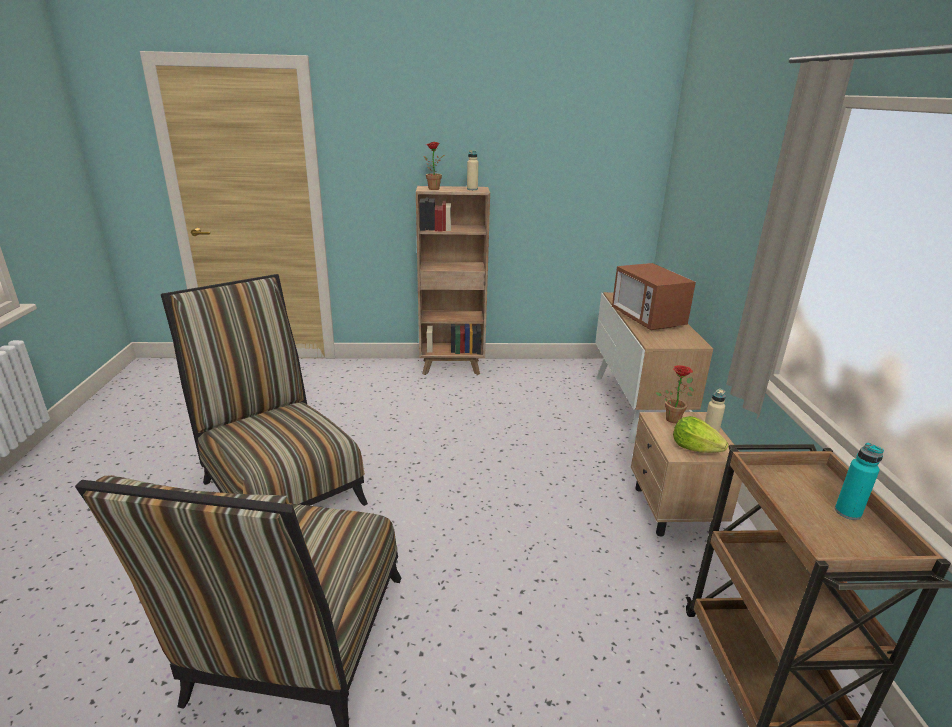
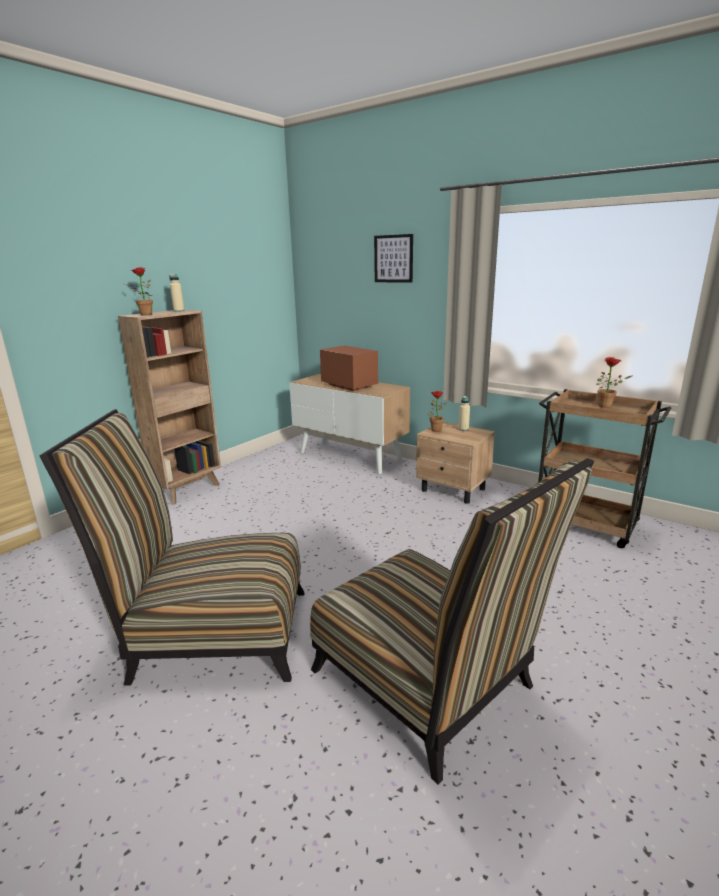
camera: 50 degrees left, 5 degrees down
microwave [612,263,696,330] -> microwave turned 150 degrees counterclockwise [320,345,378,391]
lettuce [673,416,728,453] -> none
turquoise bottle [835,443,884,520] -> potted plant [596,357,632,408]
none -> picture [374,234,413,283]

